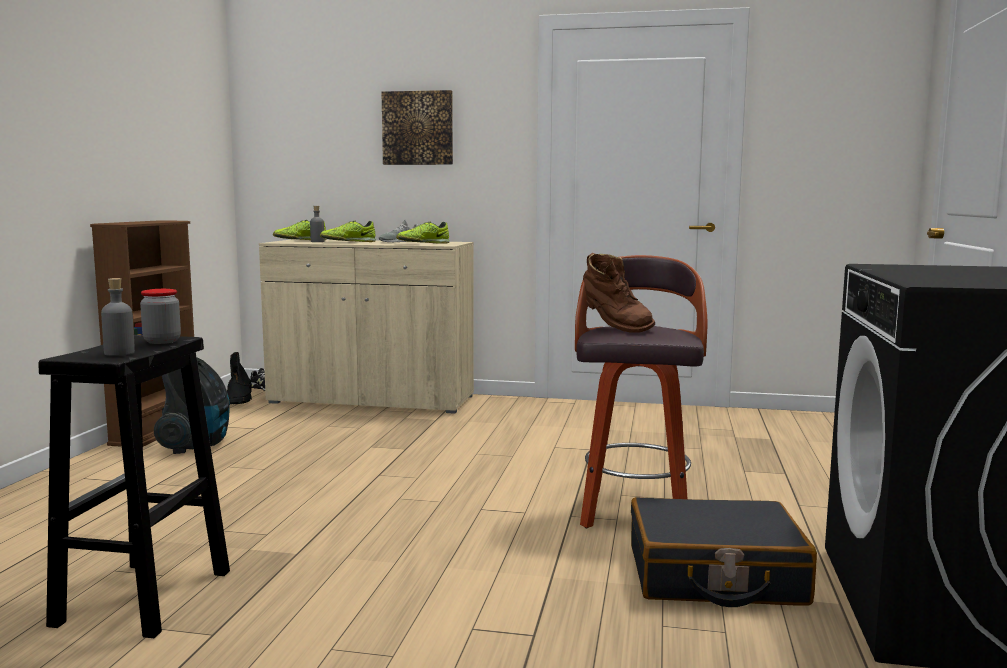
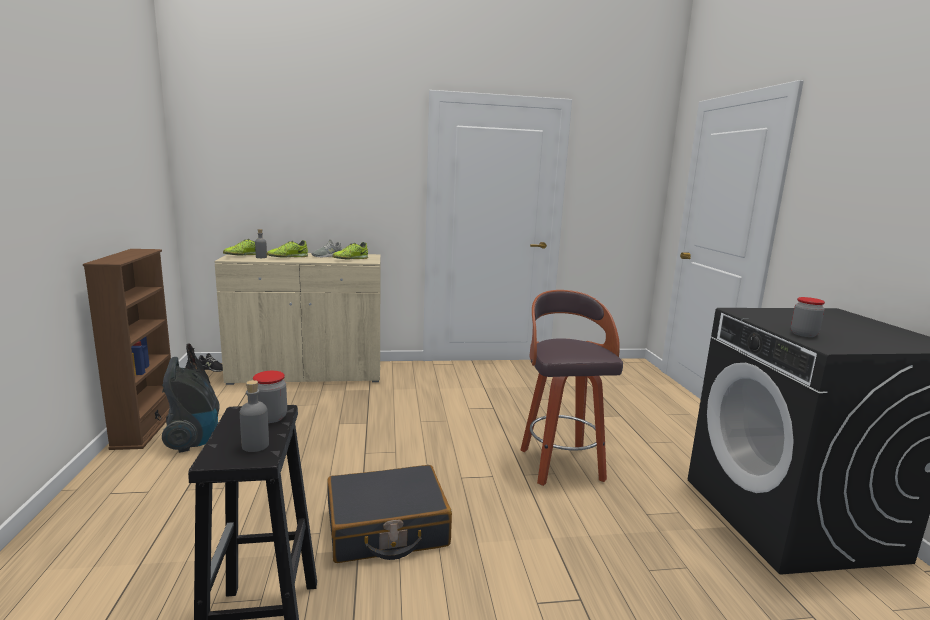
camera: 20 degrees left, 5 degrees up
picture [382,90,453,165] -> none
brown boot [583,253,655,333] -> none
black suitcase [631,497,817,607] -> black suitcase moved to [327,465,452,563]
none -> jar [791,297,825,337]

